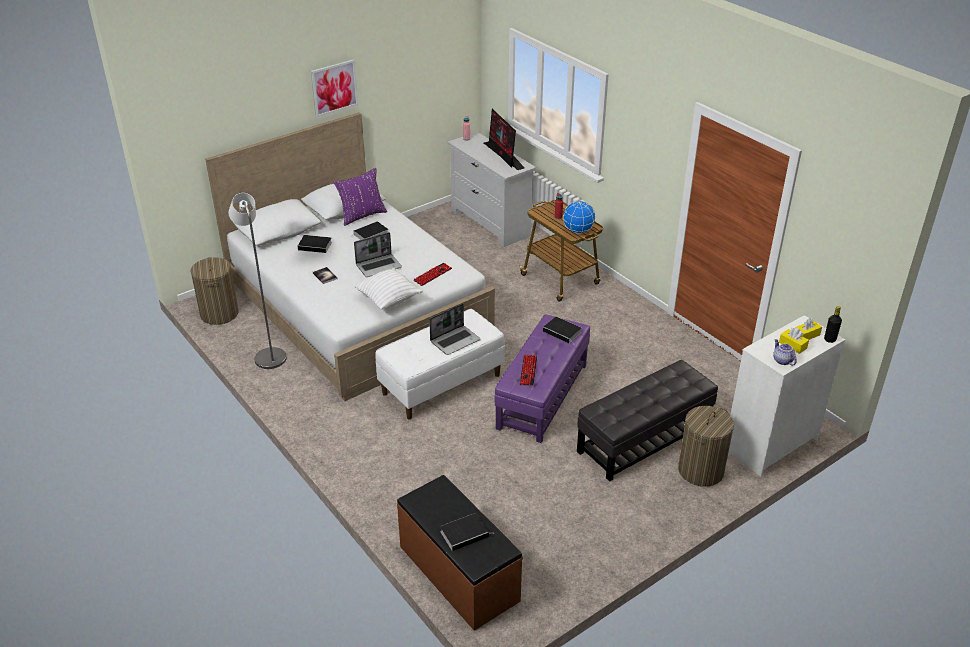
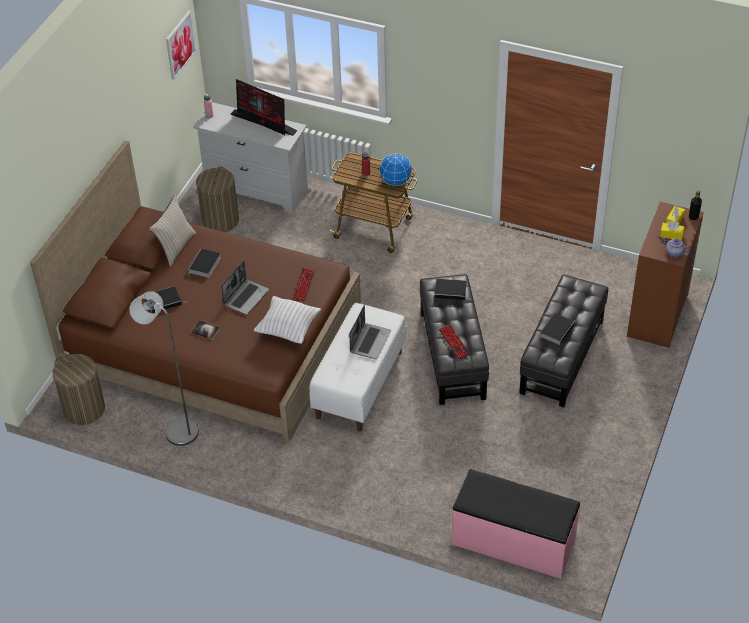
camera: 30 degrees left, 10 degrees up
white bed [205,112,495,401] -> brown bed [30,141,361,441]
picture [311,59,358,117] -> picture moved to [166,11,196,80]
purple pillow [333,168,387,226] -> beige pillow [149,194,196,267]
brown bench [397,475,523,631] -> pink bench [452,469,581,579]
book [440,513,494,551] -> book moved to [540,313,575,345]
purple ottoman [495,314,590,443] -> black ottoman [420,274,489,405]
laundry basket [678,406,734,487] -> laundry basket moved to [196,167,239,232]
white dresser [728,315,845,476] -> brown dresser [627,202,704,348]

